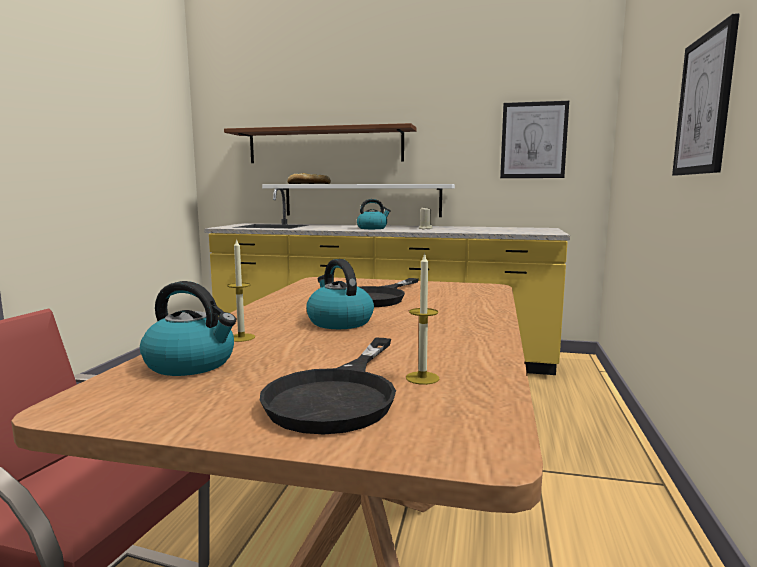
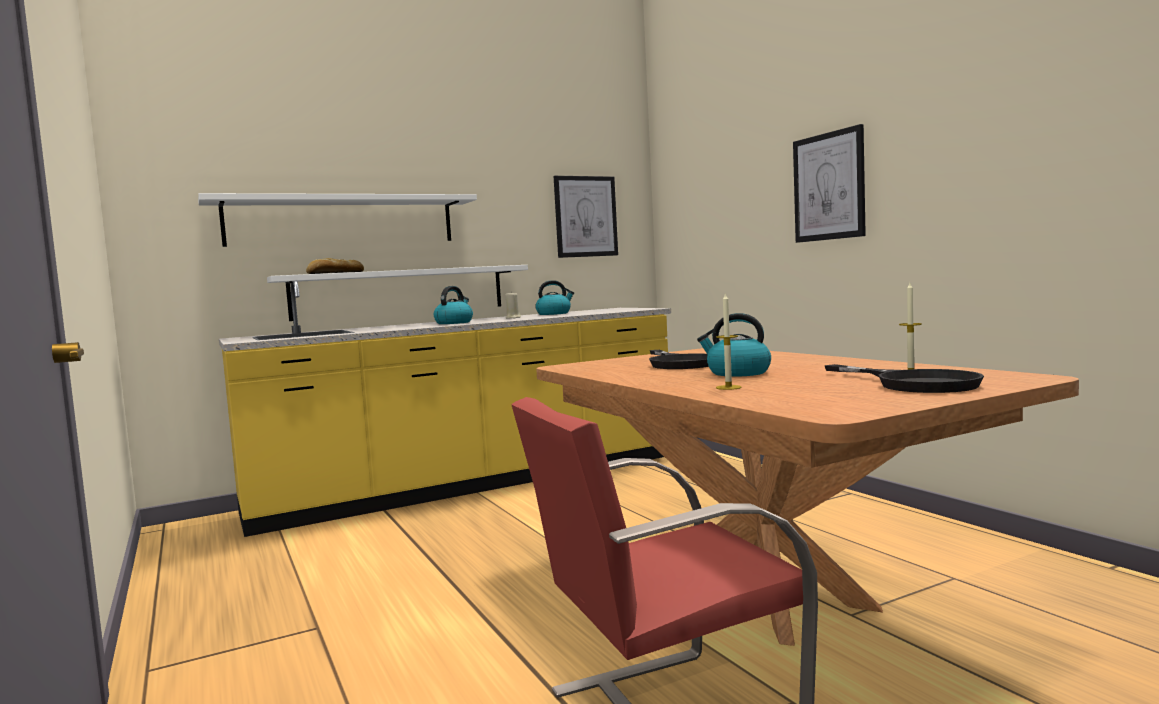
camera: 40 degrees left, 5 degrees down
kettle [140,281,236,376] -> kettle moved to [535,280,574,315]
brown shelf [224,123,417,163] -> white shelf [198,193,477,247]

